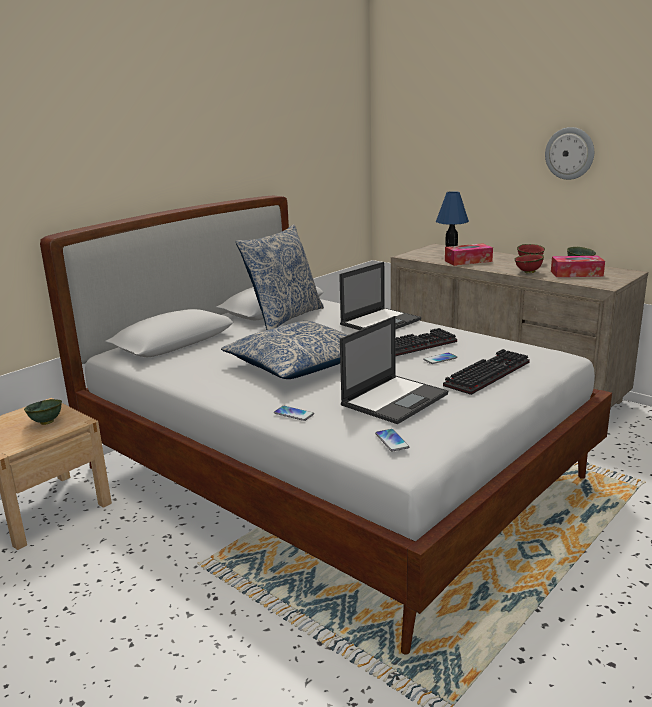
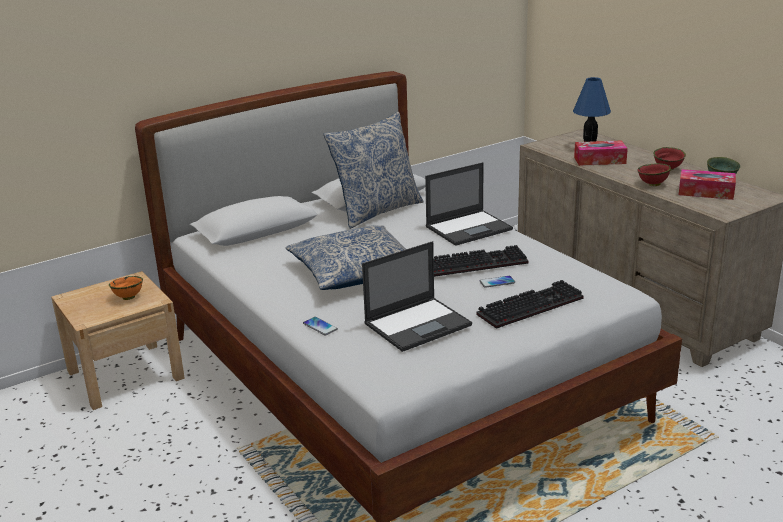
camera: 15 degrees right, 5 degrees up
green bowl [24,399,62,425] -> orange bowl [109,276,143,300]
phone [375,429,409,451] -> none
wall clock [545,127,594,180] -> none

